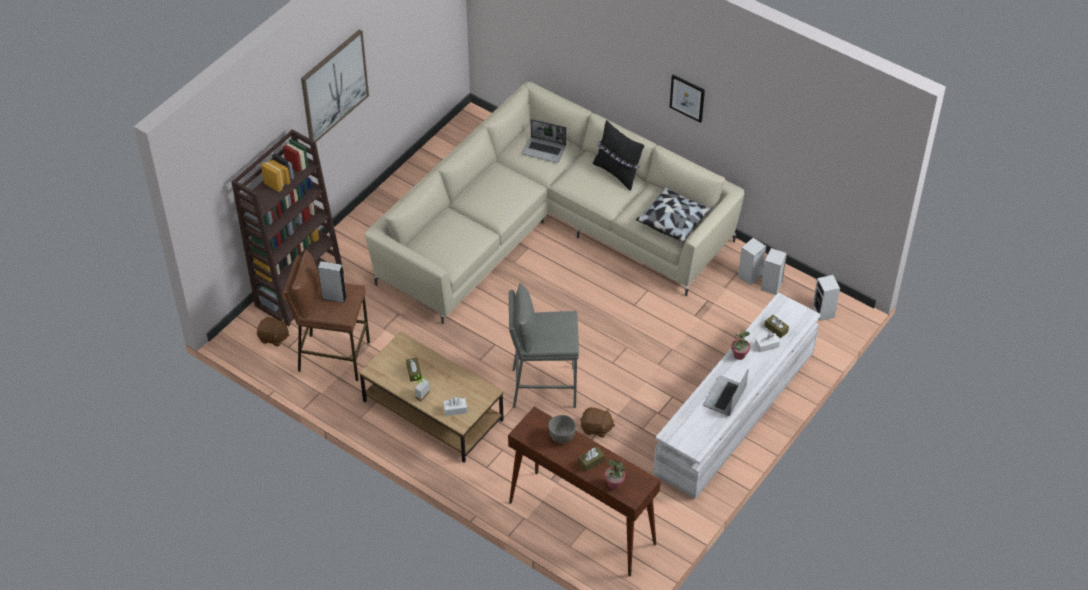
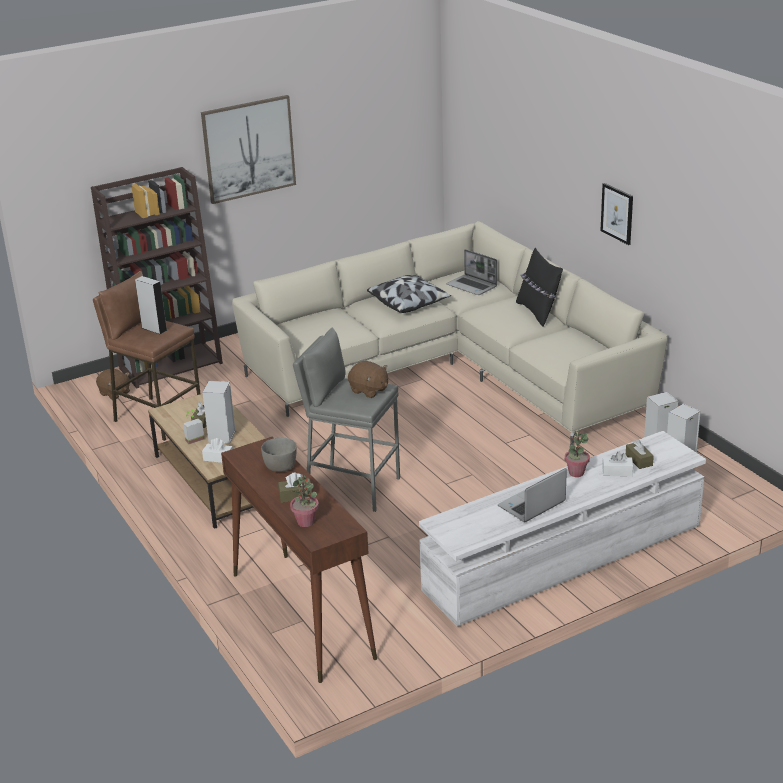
camera: 25 degrees right, 20 degrees down
brown plush toy [581,407,615,438] -> brown plush toy moved to [348,361,388,398]
pillow [636,187,712,242] -> pillow moved to [367,275,451,313]
speaker [812,275,840,321] -> speaker moved to [202,381,235,444]

